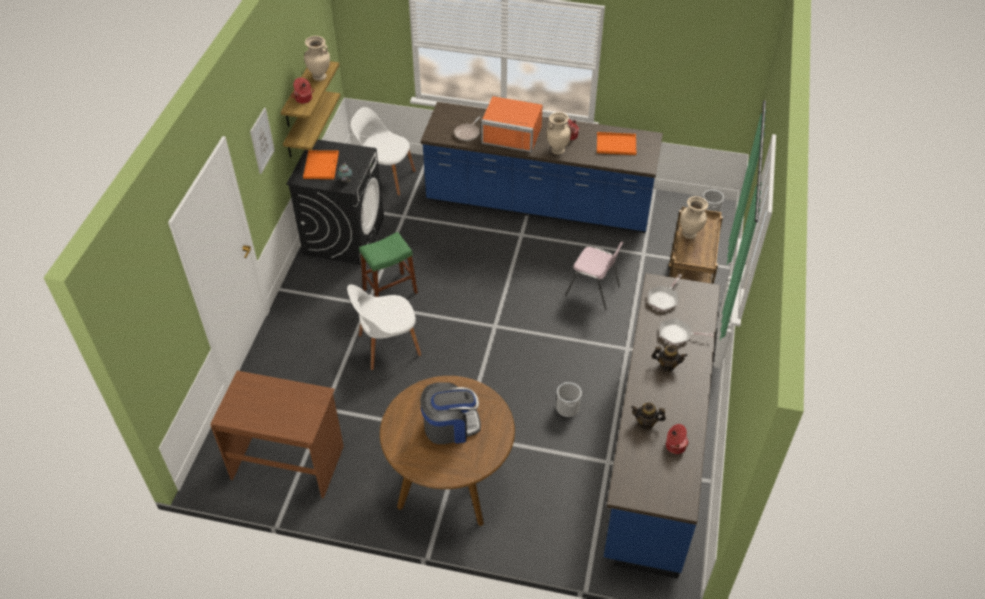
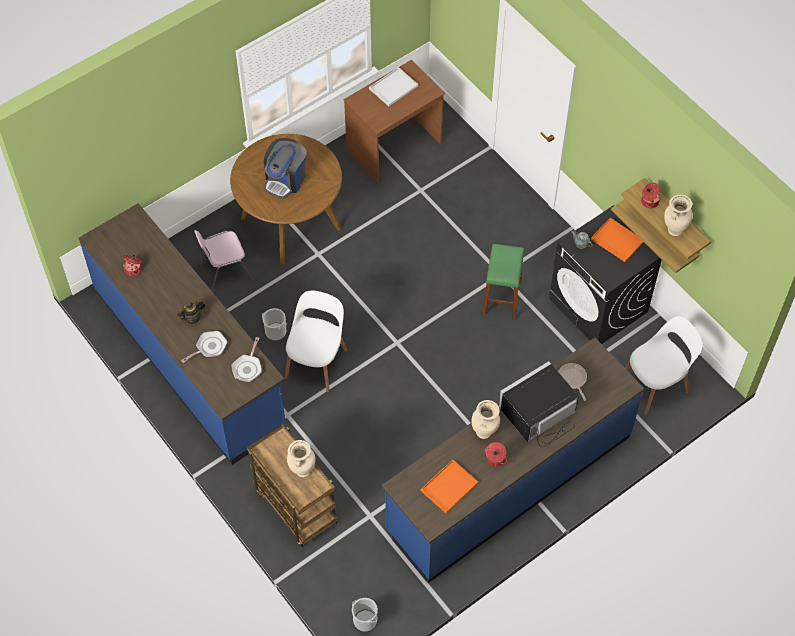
camera: 130 degrees right, 10 degrees up
picture [250,108,275,174] -> none
white chair [347,284,421,370] -> white chair moved to [285,291,348,392]
orange microwave [481,96,543,153] -> black microwave [499,361,579,447]
pink chair [565,241,624,310] -> pink chair moved to [194,230,254,292]
teapot [631,403,666,430] -> none
frying pan [648,274,682,311] -> frying pan turned 150 degrees counterclockwise [231,337,262,382]
none -> white tray [369,67,418,106]

